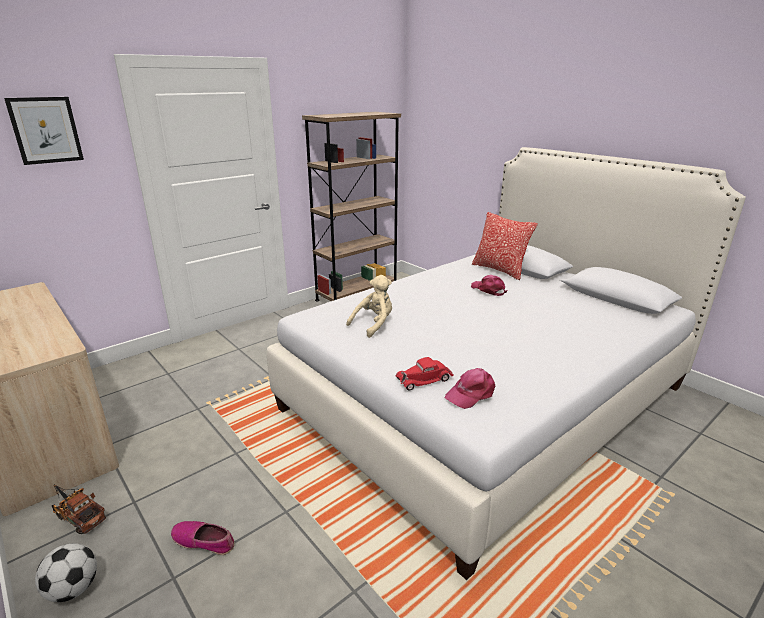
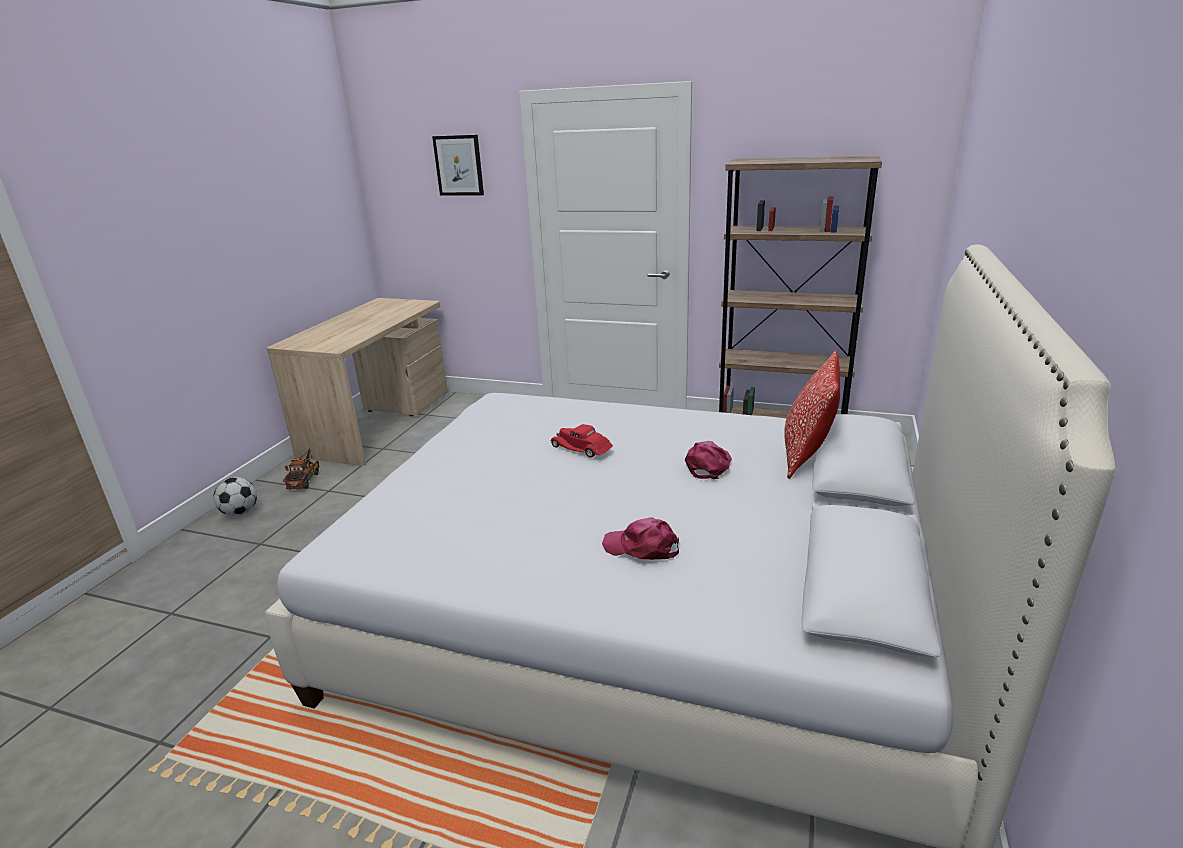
camera: 60 degrees right, 0 degrees up
shoe [171,521,235,555] -> none
beige plush toy [346,275,392,338] -> none
red toy car [396,357,454,391] -> red toy car moved to [550,424,613,458]
pink cap [445,368,495,409] -> pink cap moved to [602,517,679,560]

